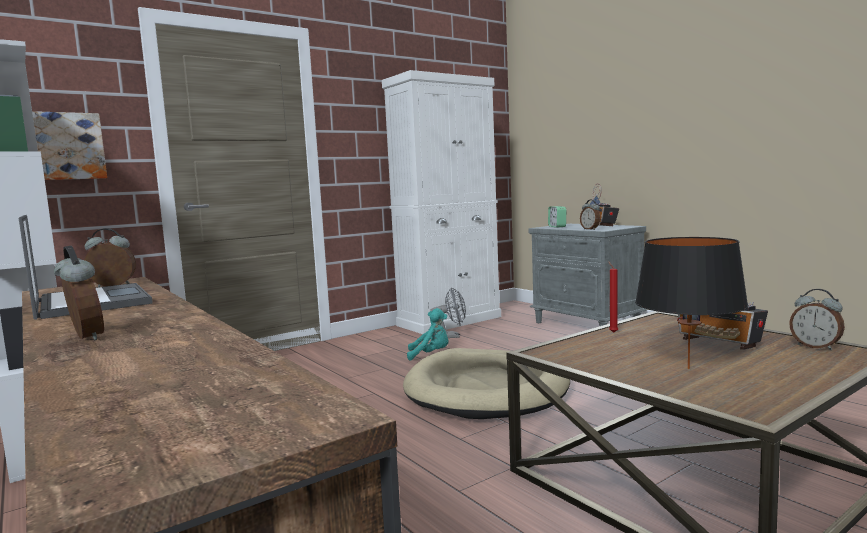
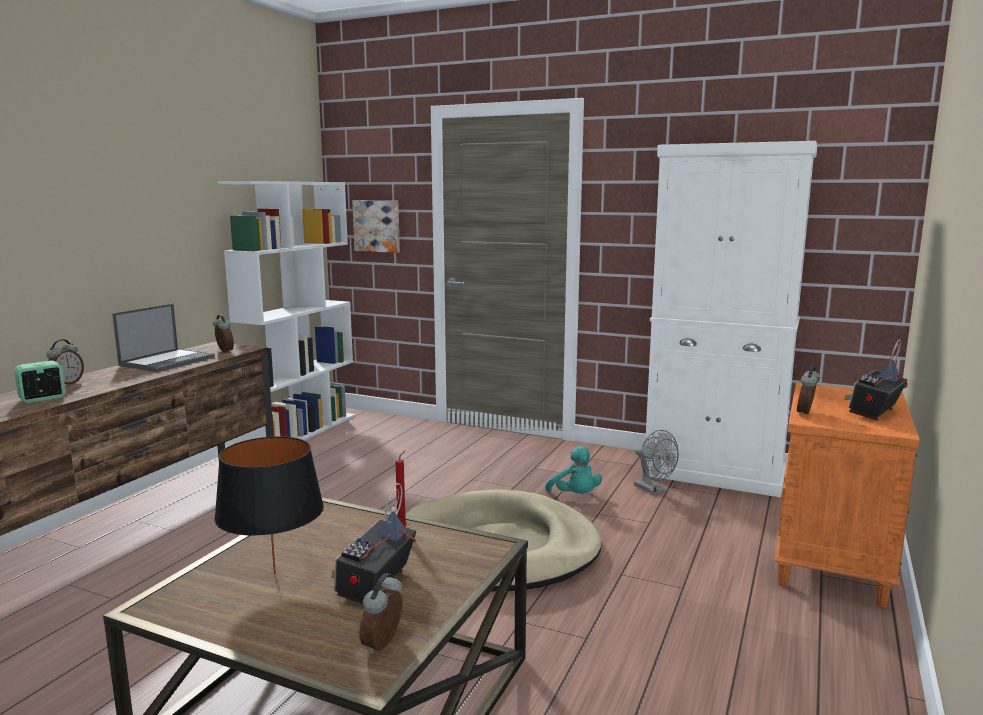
camera: 60 degrees right, 5 degrees up
grey nightstand [528,224,647,326] -> orange nightstand [774,383,919,607]
alarm clock [548,206,566,228] -> alarm clock moved to [14,361,66,403]

